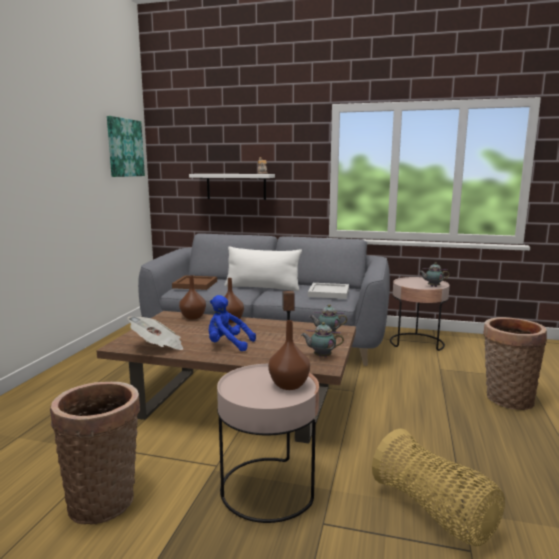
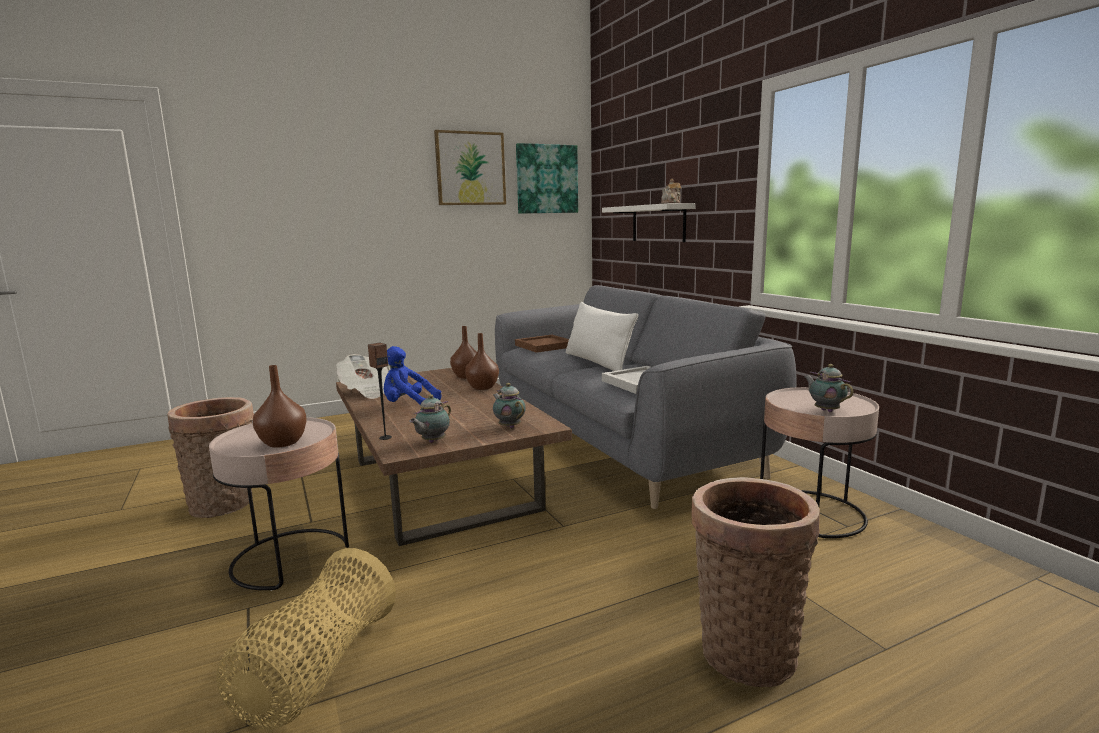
camera: 50 degrees right, 0 degrees up
blue plush toy [209,295,256,351] -> blue plush toy turned 60 degrees counterclockwise [384,346,441,404]
teapot [301,322,344,357] -> teapot turned 120 degrees counterclockwise [409,394,451,443]
none -> picture [434,130,506,205]

